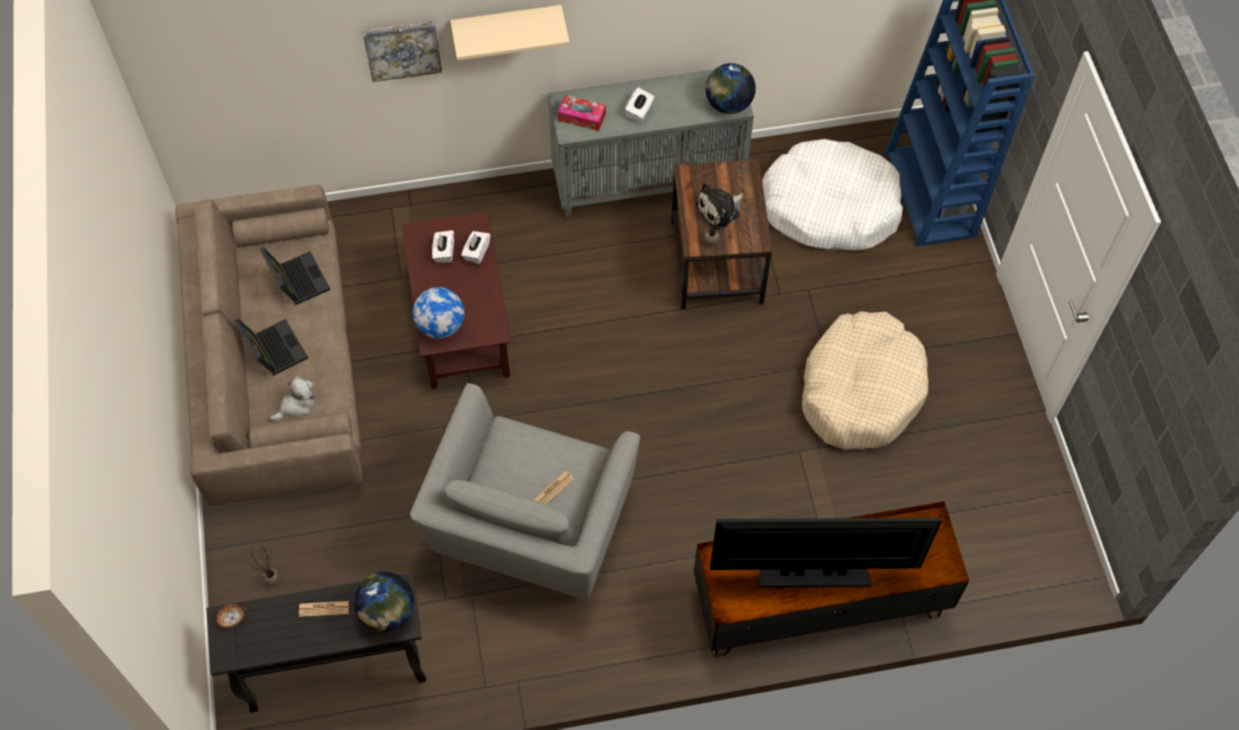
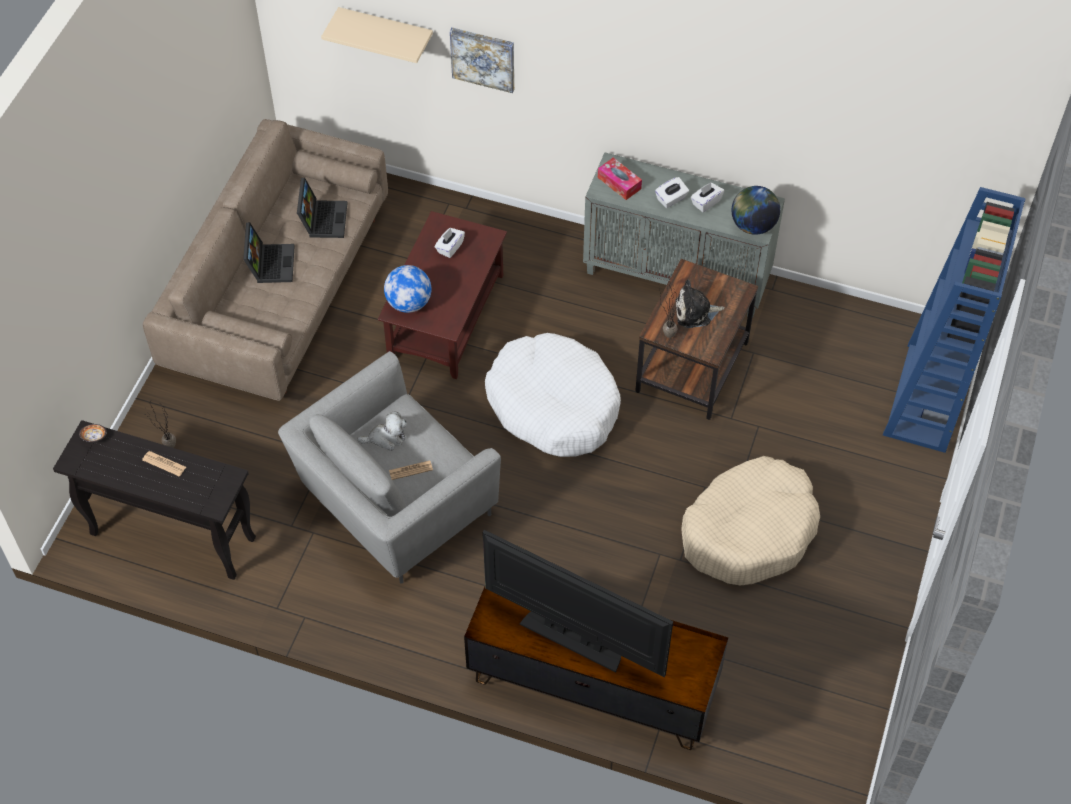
camera: 30 degrees right, 5 degrees down
plush toy [270,376,316,421] -> plush toy moved to [357,411,407,451]
globe [354,572,414,632] -> none
beige shelf [450,5,570,61] -> beige shelf moved to [321,7,433,63]
white tissue box [461,231,490,264] -> white tissue box moved to [690,183,724,212]
white dog bed [762,139,903,251] -> white dog bed moved to [485,333,621,457]

